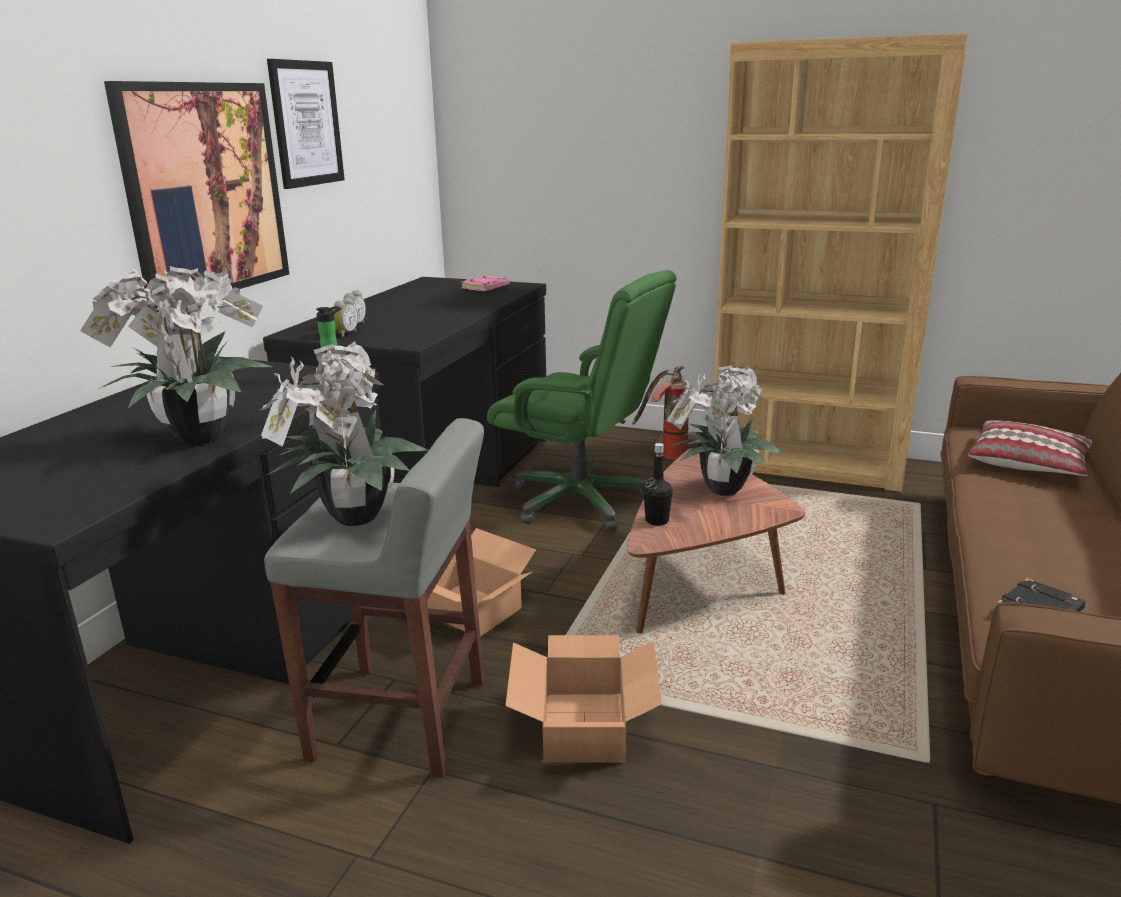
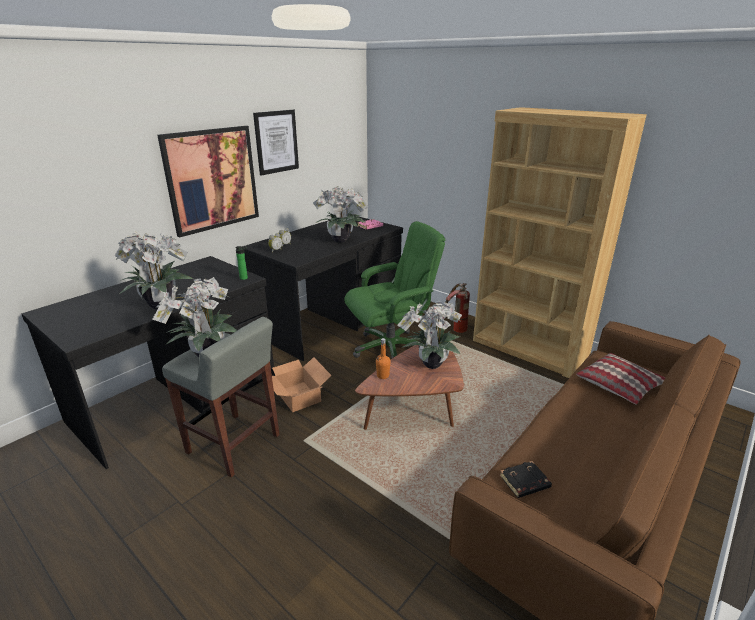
camera: 20 degrees right, 5 degrees up
green office chair [487,270,677,531] -> green office chair turned 75 degrees counterclockwise [344,221,445,358]
cardboard box [505,635,662,763] -> none
black bottle [643,443,673,526] -> orange bottle [376,338,391,379]
none -> potted plant [313,186,368,243]

